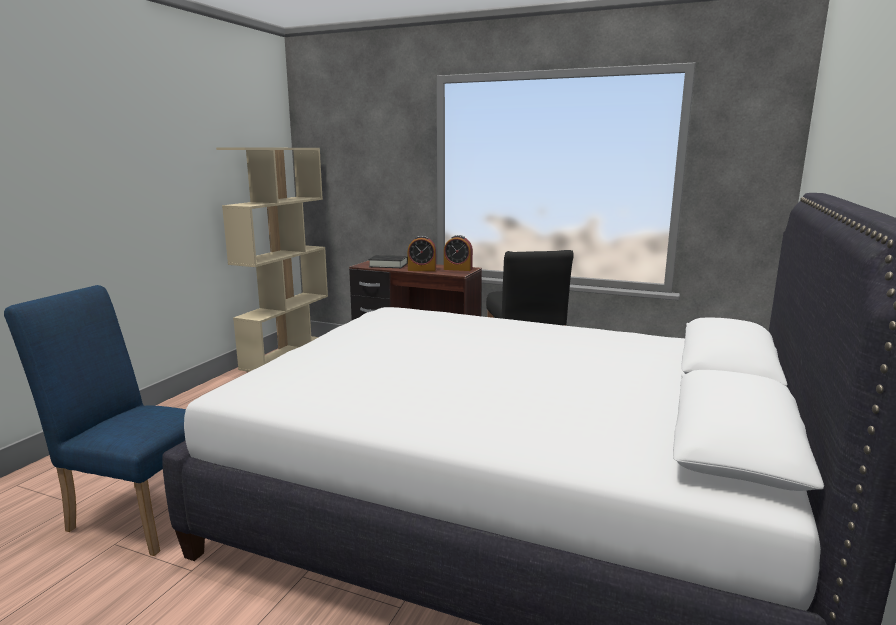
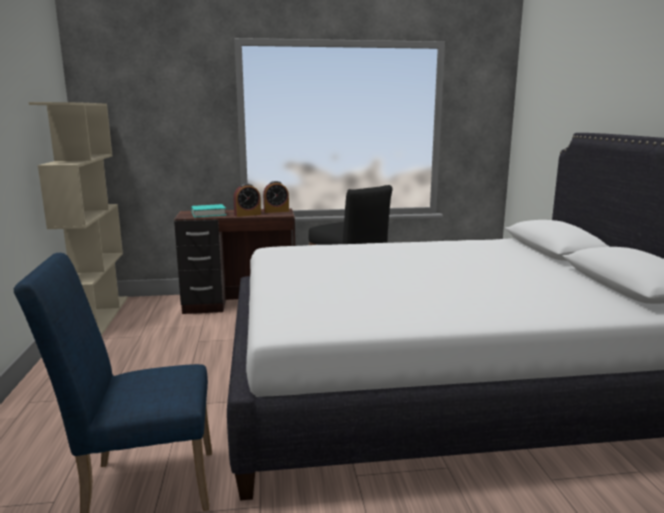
camera: 30 degrees left, 0 degrees up
black book [368,255,408,268] -> turquoise book [191,204,226,218]

